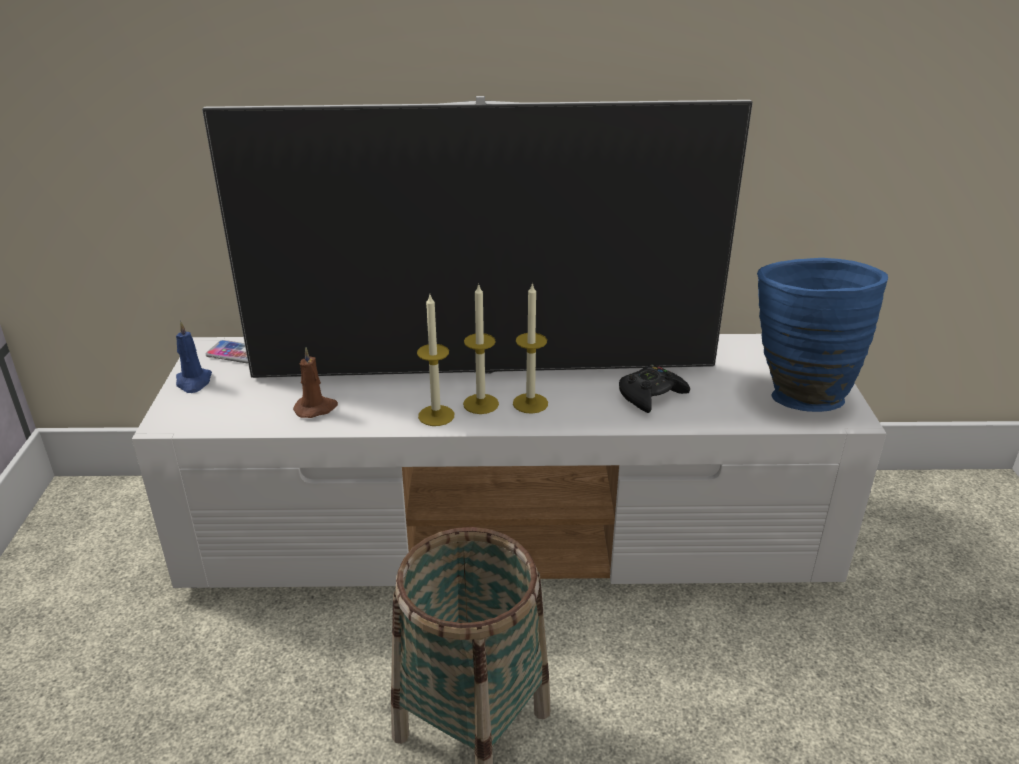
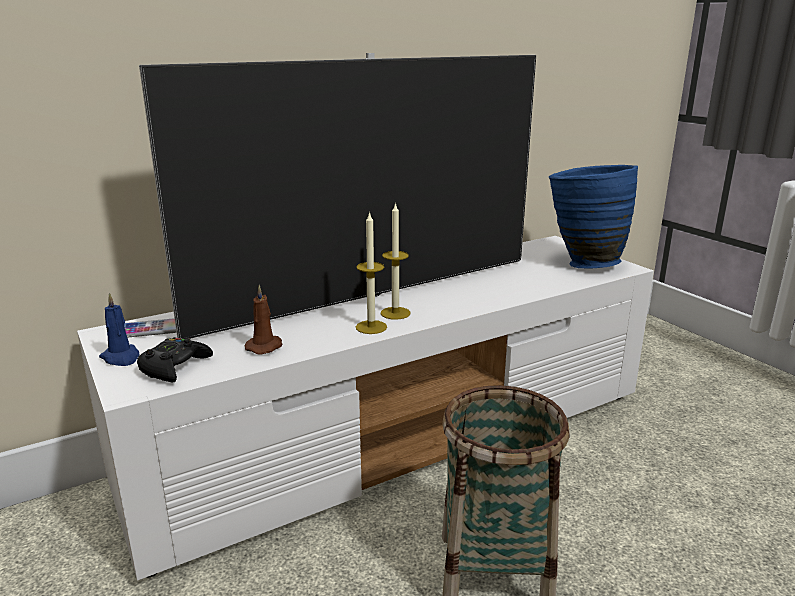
camera: 30 degrees left, 10 degrees down
candle [513,283,548,414] -> none
black game controller [619,365,690,413] -> black game controller moved to [137,337,213,383]

